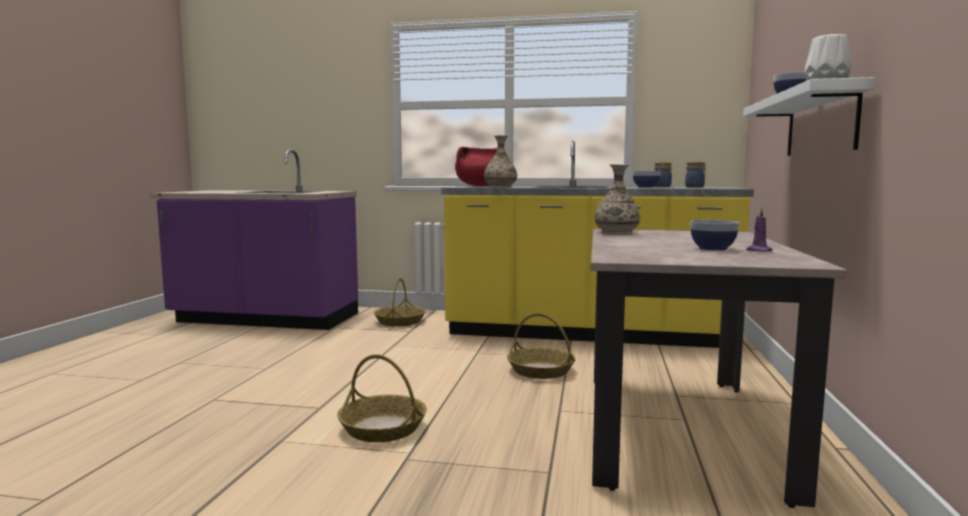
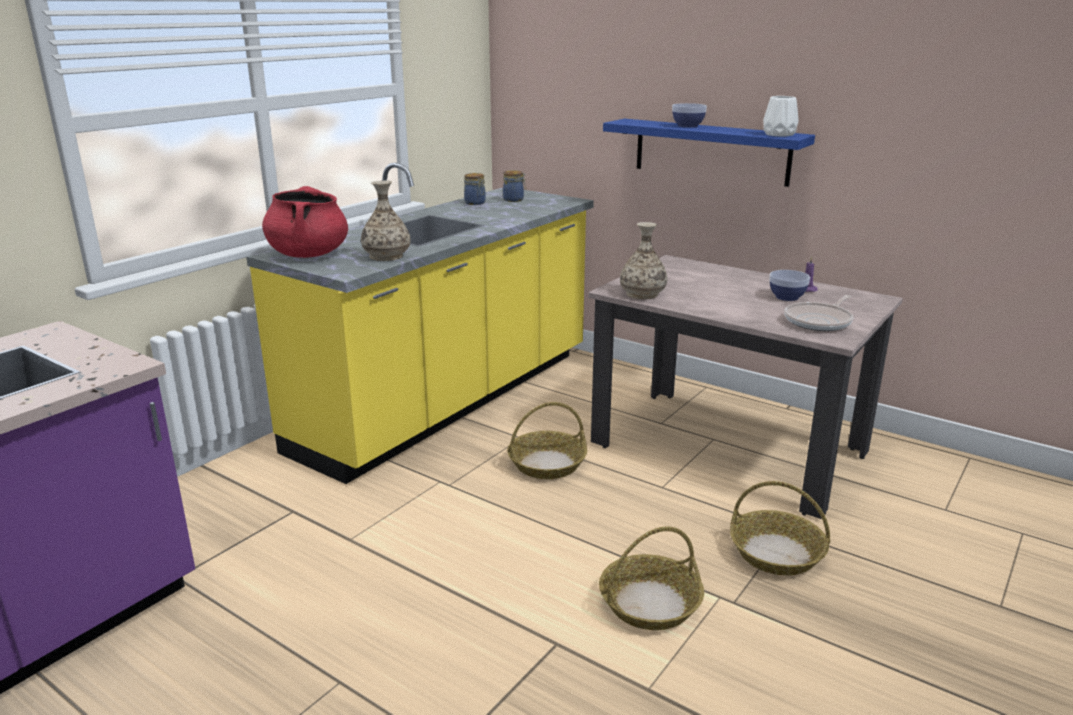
camera: 65 degrees left, 15 degrees up
basket [374,278,426,326] -> basket moved to [730,481,830,575]
bowl [633,171,661,188] -> none
white shelf [743,77,875,156] -> blue shelf [603,119,815,187]
none -> frying pan [784,295,853,331]

